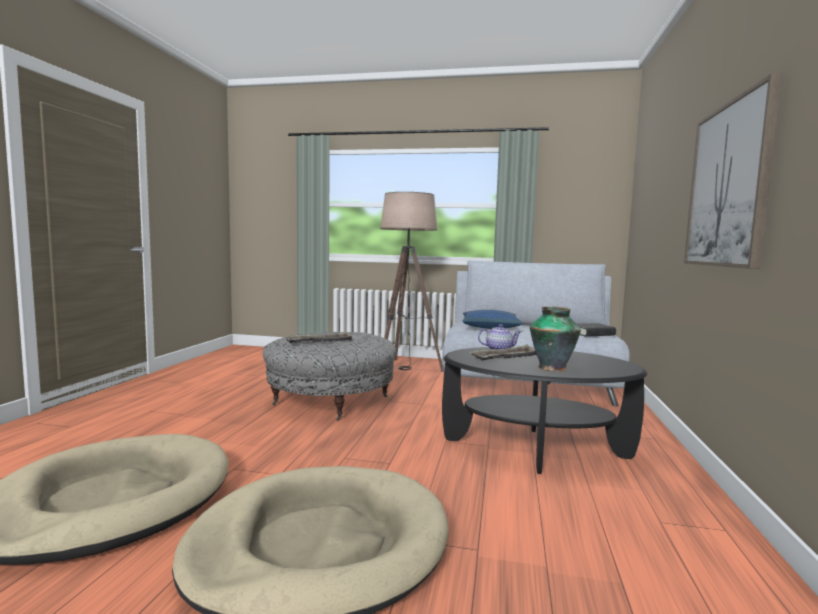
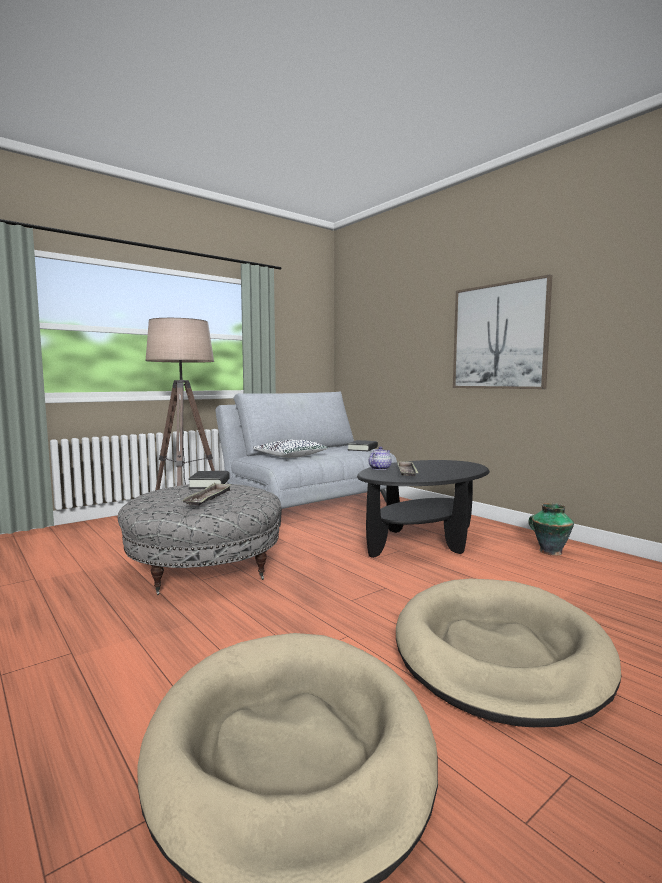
camera: 50 degrees left, 0 degrees up
blue pillow [463,310,522,329] -> white pillow [253,439,327,458]
vase [530,307,581,372] -> vase moved to [529,503,574,556]
none -> black book [188,471,230,489]

